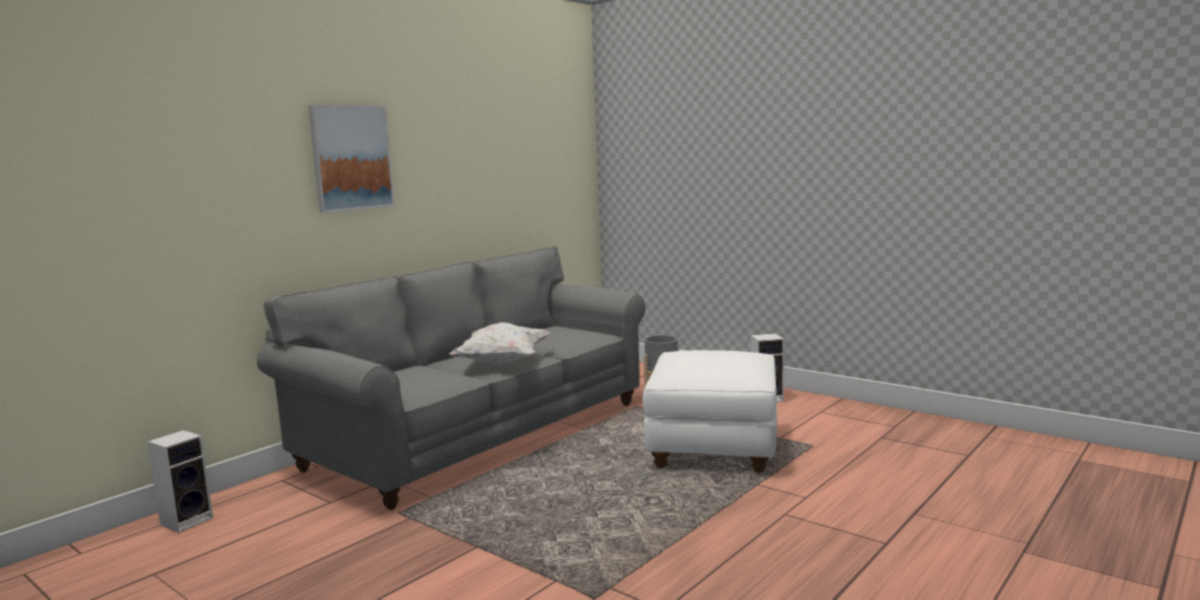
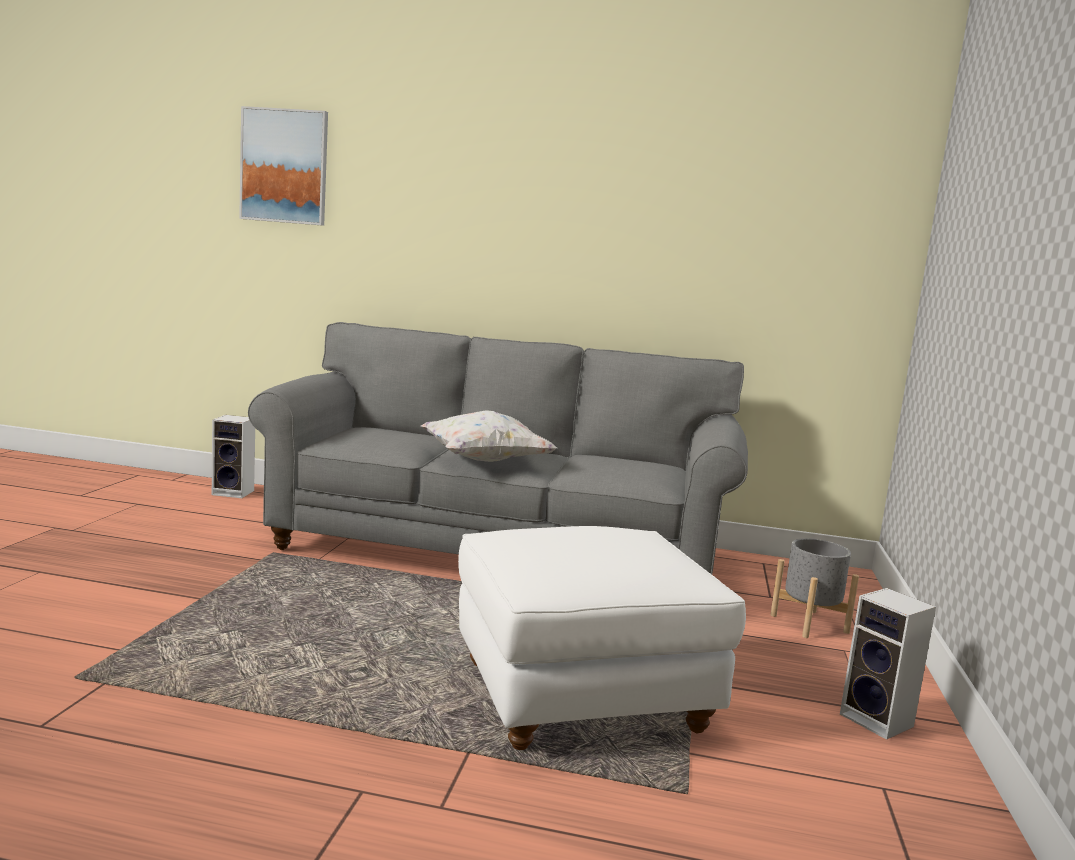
camera: 60 degrees right, 0 degrees up
picture [308,105,395,213] -> picture moved to [239,106,328,226]

